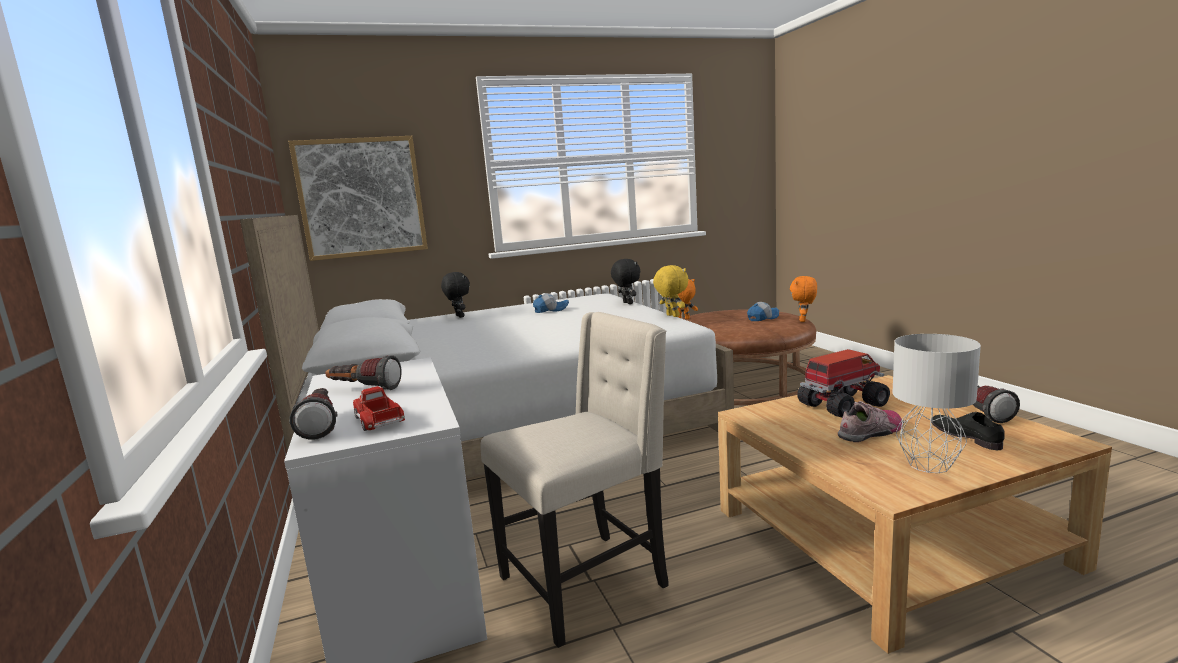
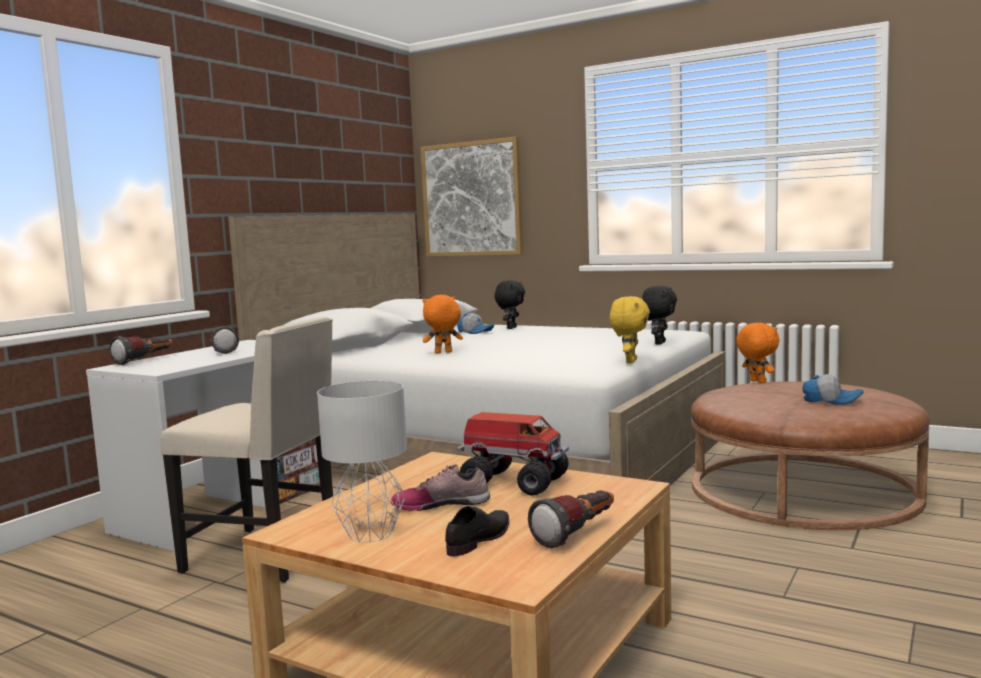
camera: 50 degrees right, 5 degrees down
toy truck [353,386,405,431] -> none
cap [533,293,569,313] -> cap moved to [457,313,494,334]
orange plush toy [790,276,817,322] -> orange plush toy moved to [422,295,463,354]
shoe [838,401,902,442] -> shoe turned 150 degrees clockwise [390,464,490,511]

